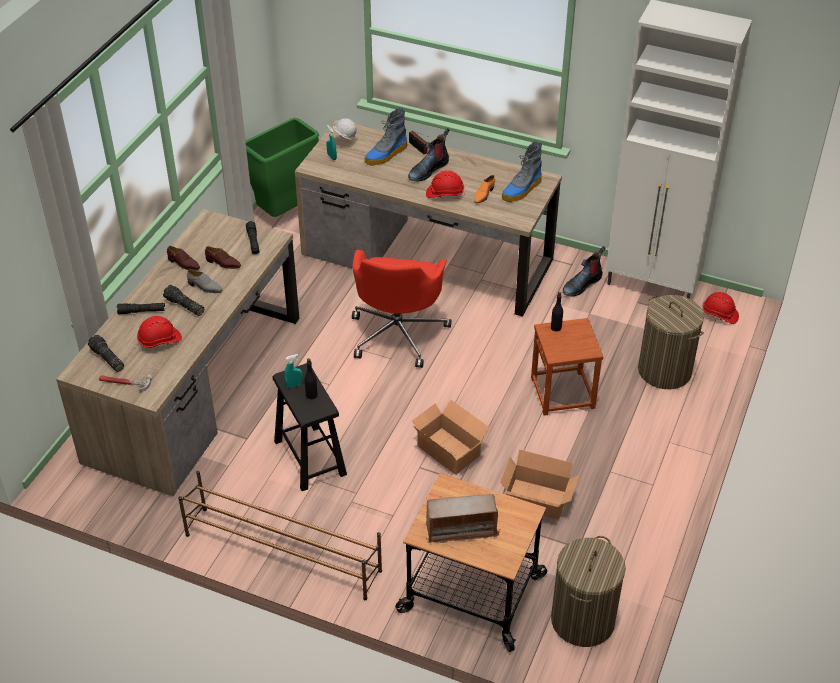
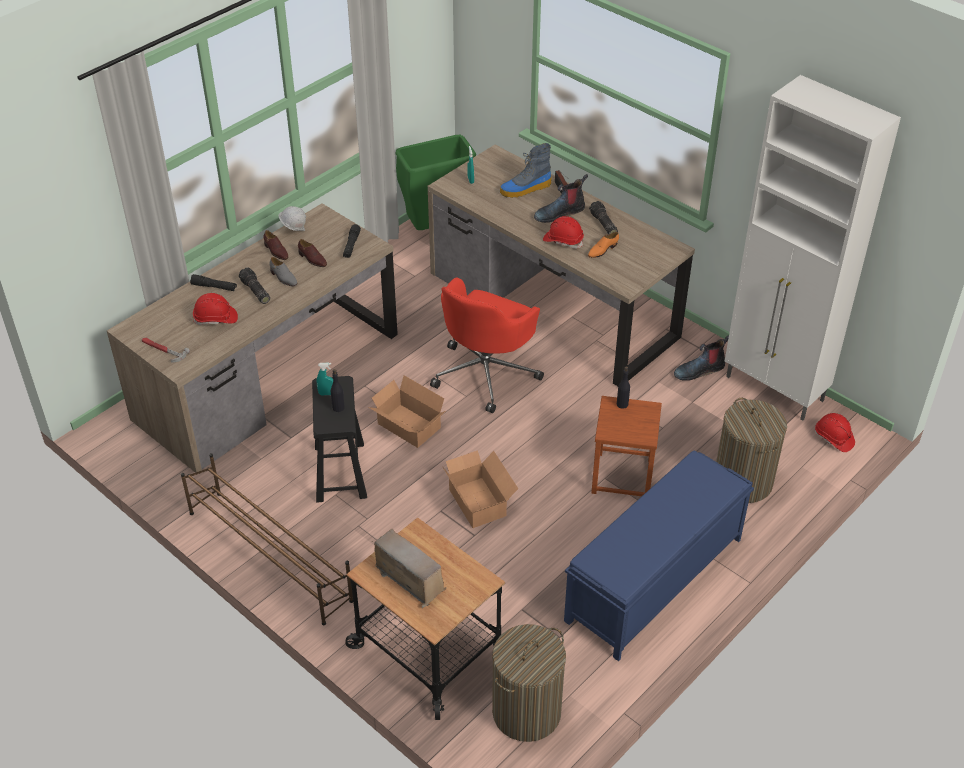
camera: 20 degrees right, 0 degrees up
flashlight [88,335,124,372] -> flashlight moved to [589,201,618,235]
white hard hat [333,118,357,140] -> white hard hat moved to [279,206,306,231]
radio [425,494,500,543] -> radio turned 150 degrees counterclockwise [372,529,446,608]
cardboard box [500,449,579,520] -> cardboard box moved to [368,375,446,448]
boot [502,141,542,202] -> none
none -> blue bench [564,451,754,661]

